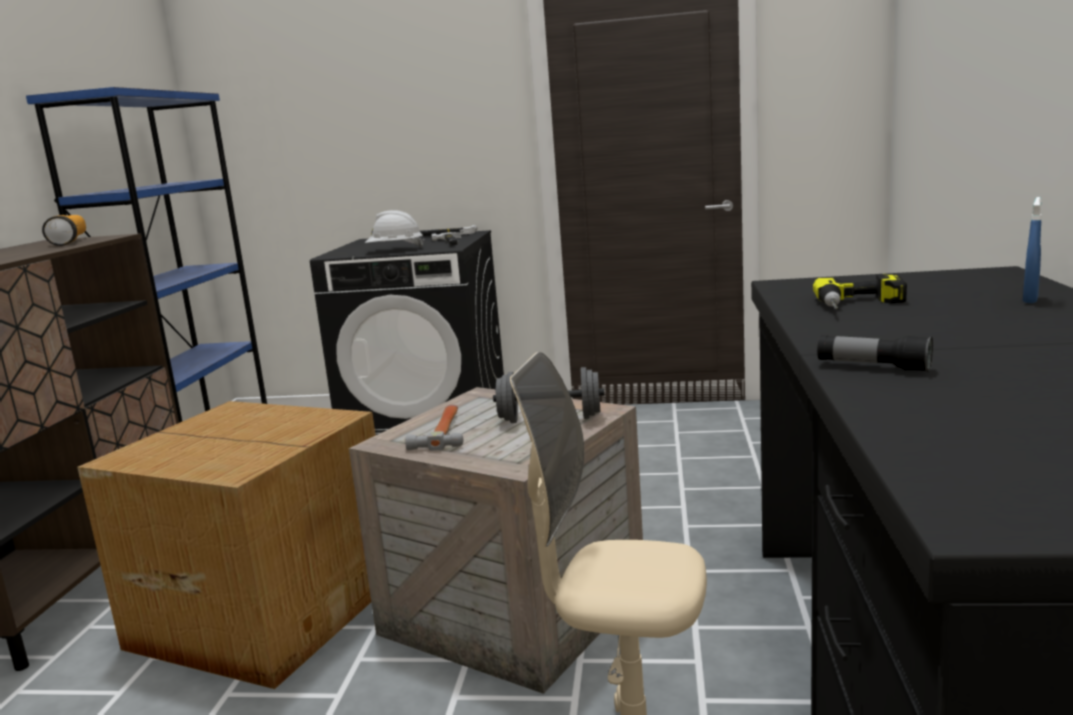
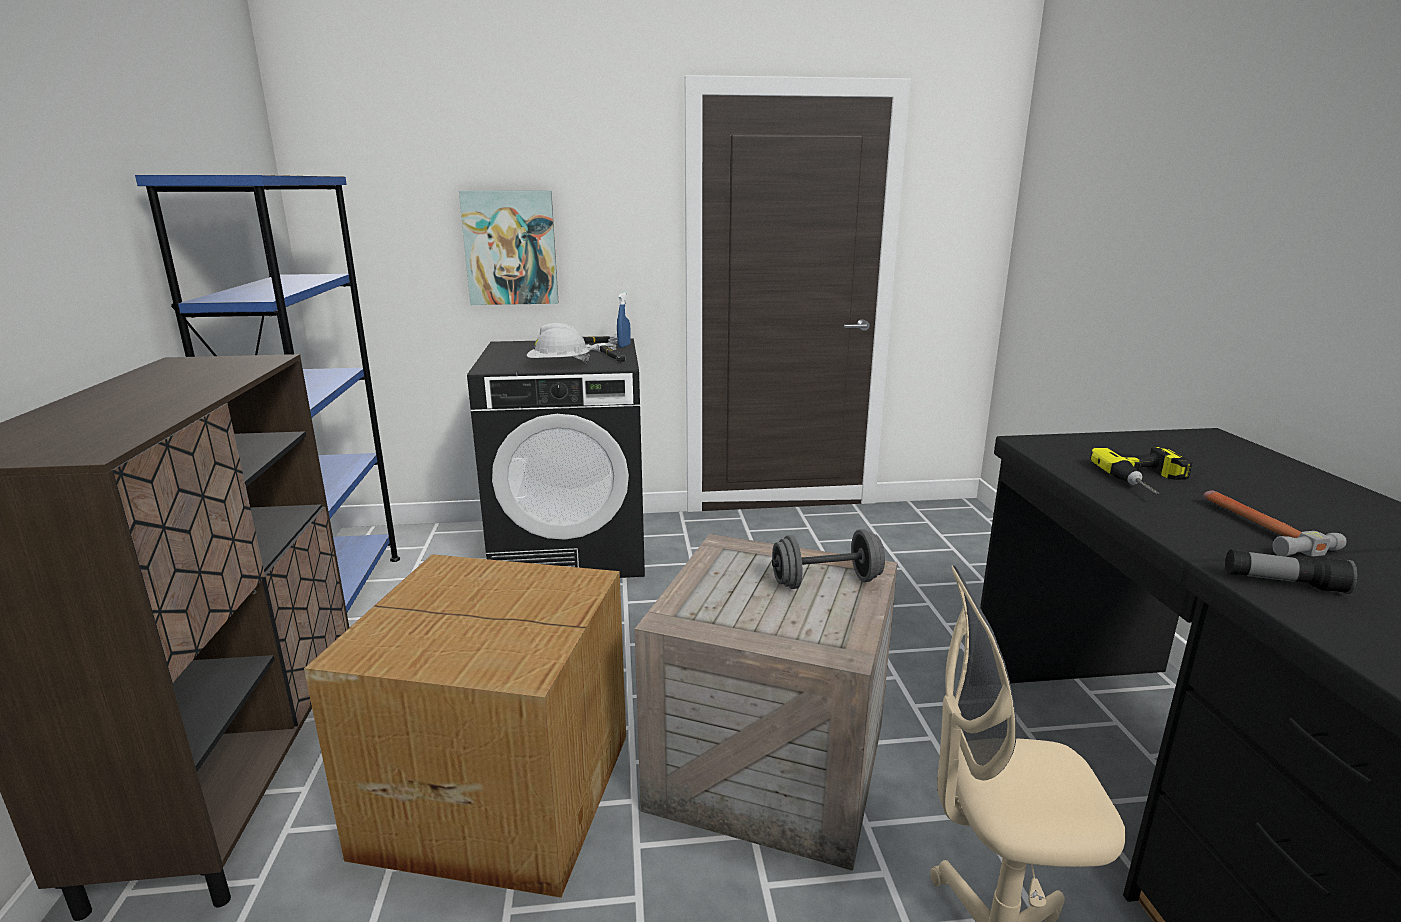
camera: 15 degrees left, 5 degrees up
flashlight [42,215,86,246] -> none
hammer [405,405,464,451] -> hammer moved to [1203,491,1347,556]
blue spray bottle [1023,197,1042,303] -> blue spray bottle moved to [617,292,631,348]
none -> picture [459,191,558,305]

